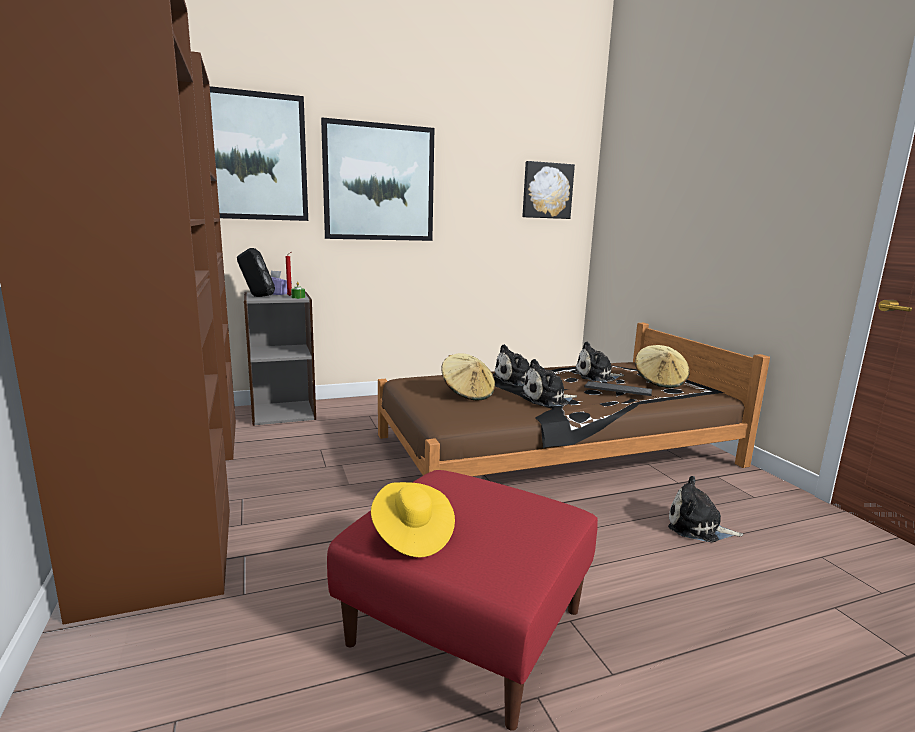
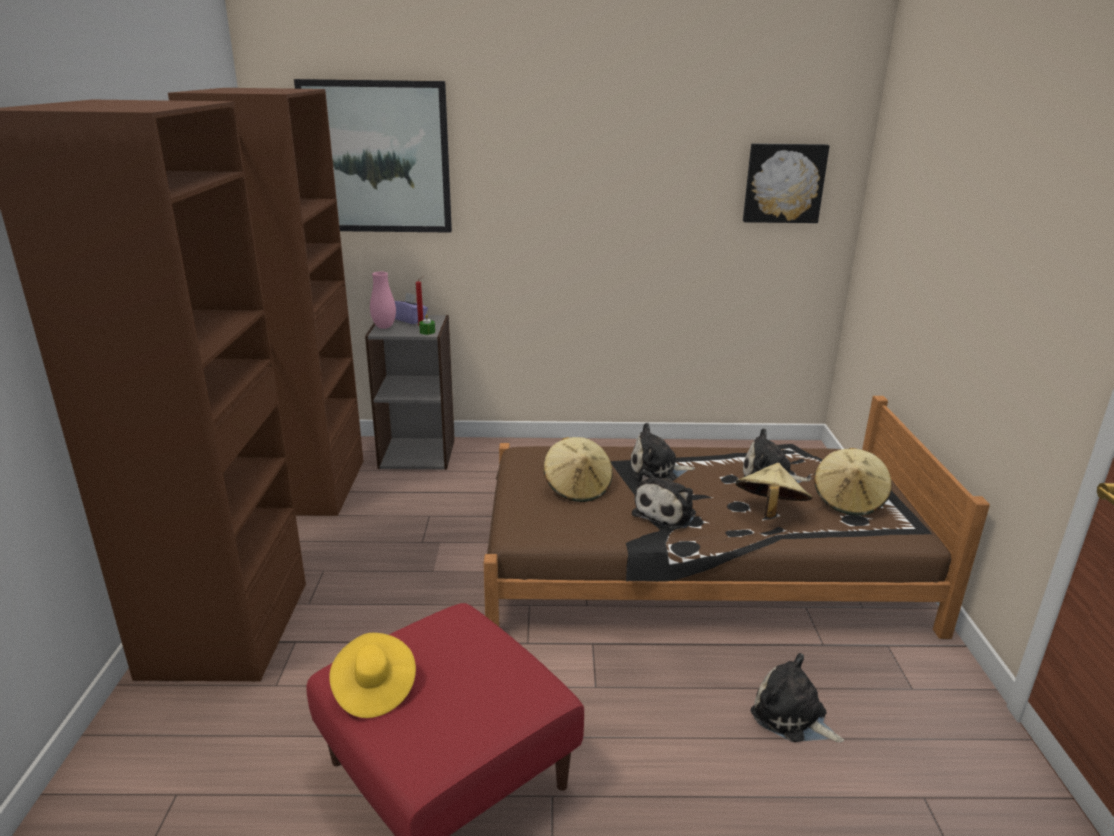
camera: 20 degrees right, 10 degrees up
black speaker [237,248,275,297] -> pink vase [370,272,396,329]
picture [321,117,434,241] -> none
plush toy [520,359,577,406] -> plush toy turned 60 degrees counterclockwise [632,469,696,530]
keyboard [584,381,652,396] -> beige hat [735,463,812,518]

